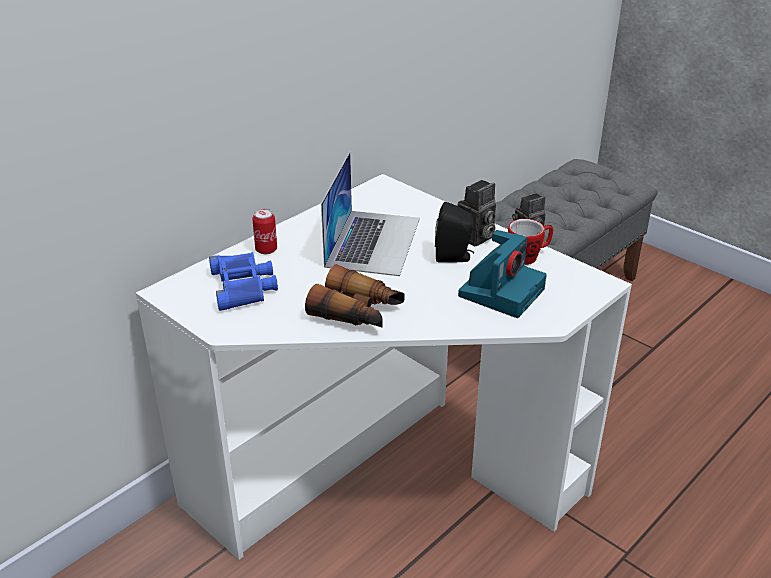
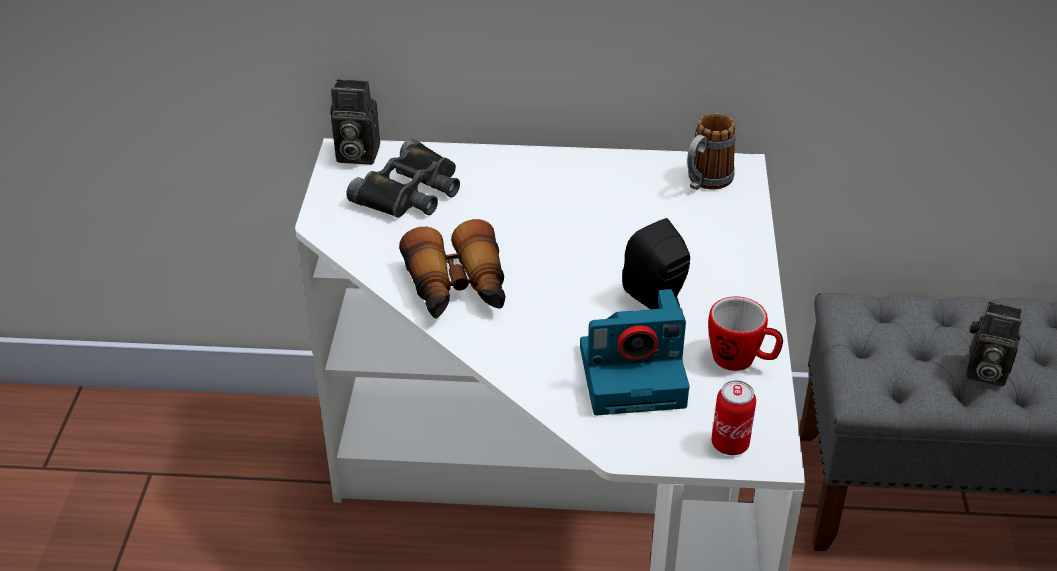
camera: 50 degrees right, 5 degrees up
blue binoculars [209,252,278,311] -> black binoculars [346,139,460,218]
can [252,209,277,254] -> can moved to [711,380,756,455]
laptop [321,152,420,276] -> none
camera [458,180,496,246] -> camera moved to [330,79,380,165]
none -> mug [687,113,736,190]

